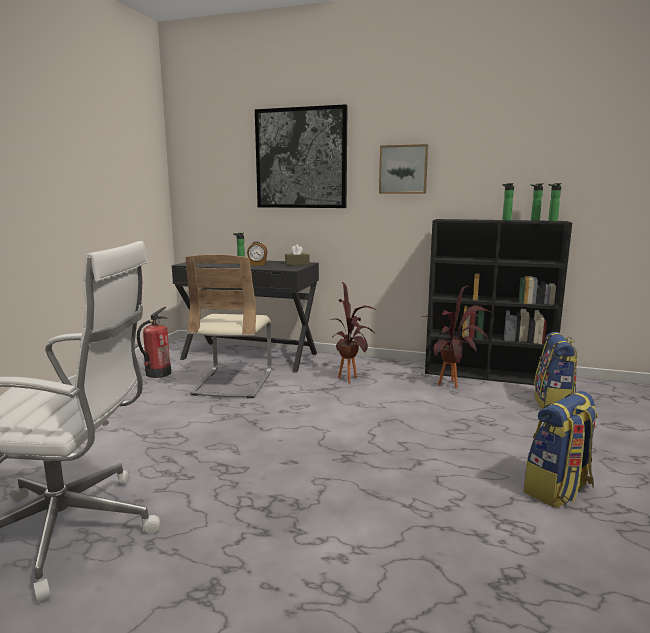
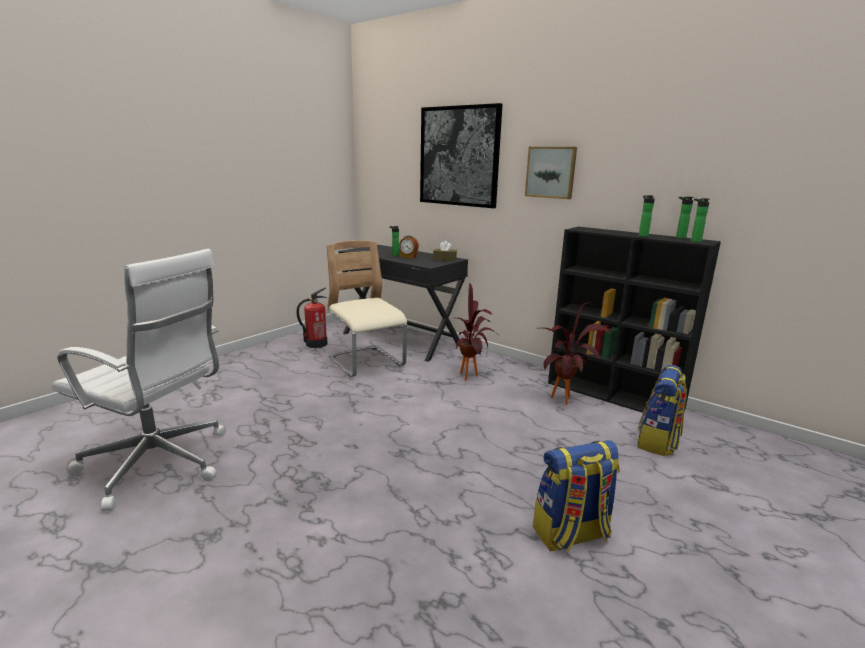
camera: 20 degrees right, 5 degrees up
beige chair [185,255,272,398] -> beige chair turned 120 degrees clockwise [327,240,407,377]

